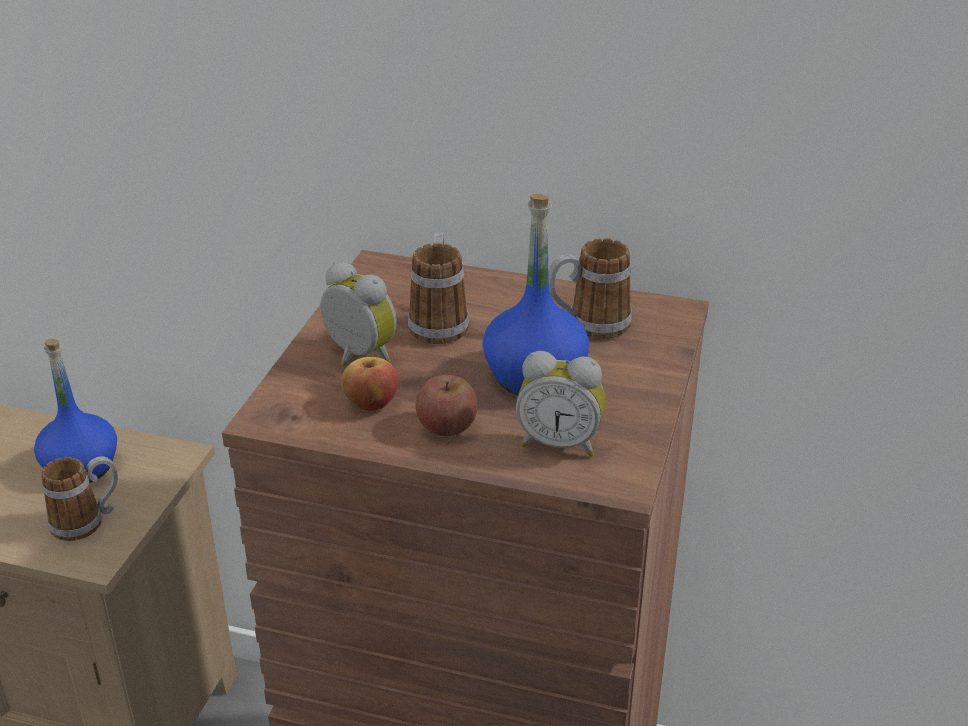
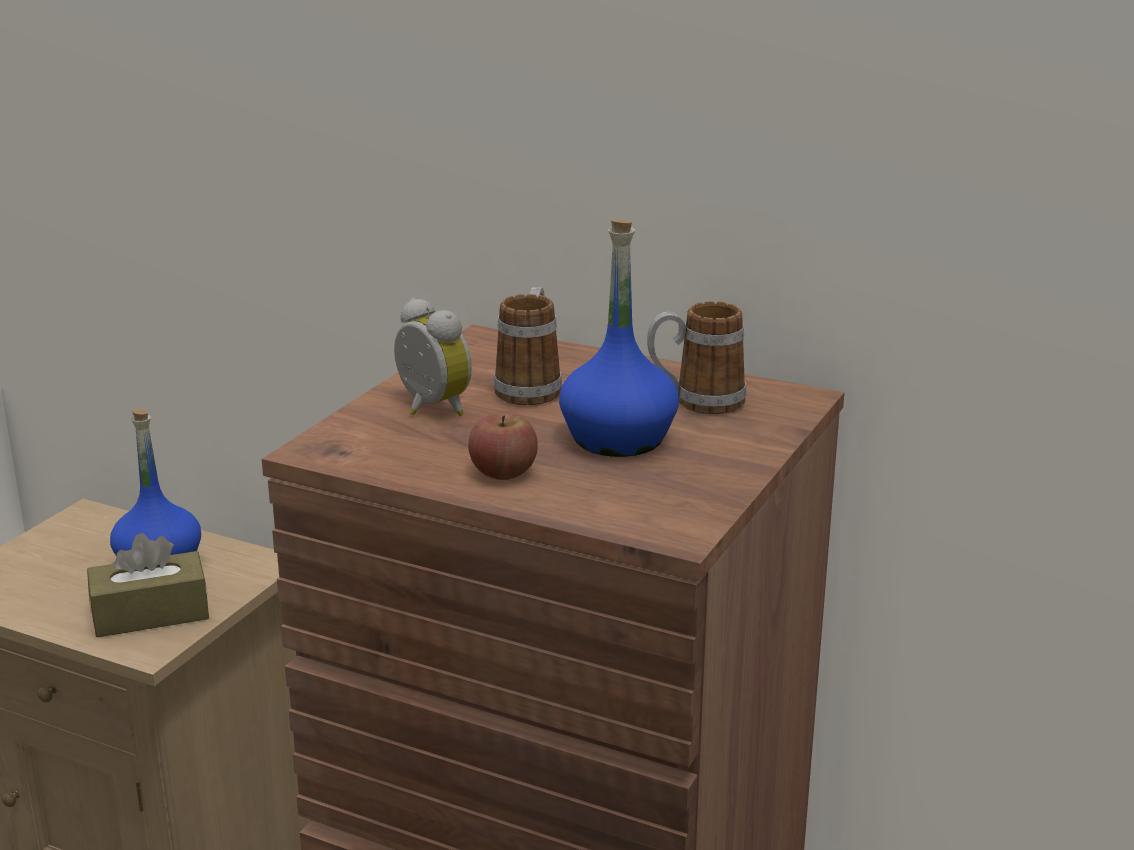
camera: 10 degrees right, 10 degrees down
mug [41,456,118,541] -> brown tissue box [87,533,209,638]
apple [342,357,398,411] -> none
alarm clock [516,351,605,457] -> none

